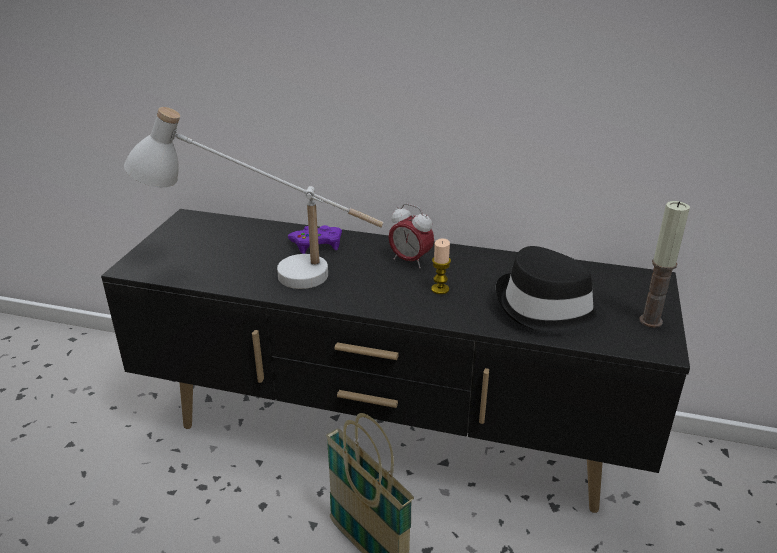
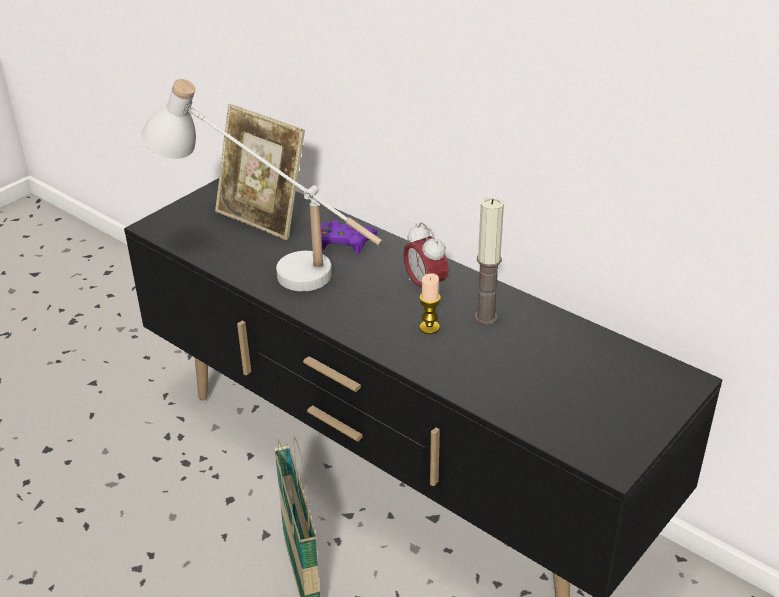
camera: 25 degrees right, 5 degrees up
black hat [496,246,606,336] -> none
candle [639,201,690,328] -> candle moved to [474,197,504,325]
none -> picture frame [215,104,305,240]

